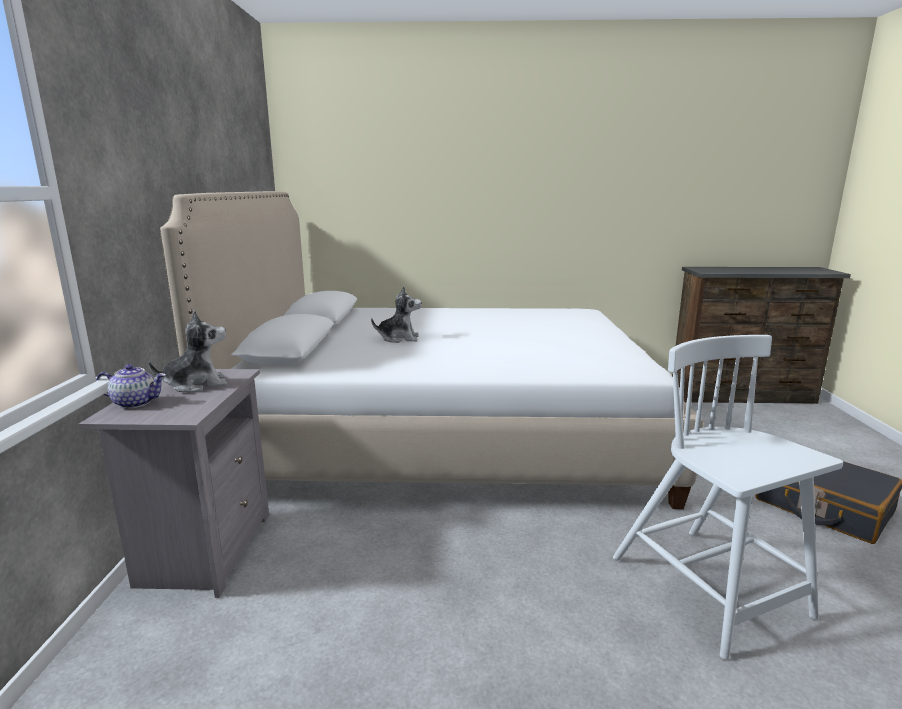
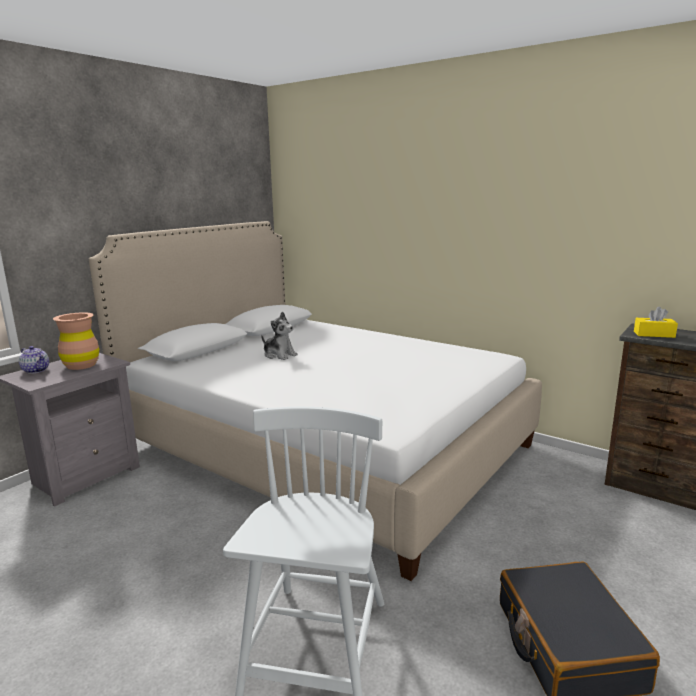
camera: 35 degrees right, 0 degrees up
plush toy [149,310,227,392] -> brown vase [53,312,99,370]
none -> yellow tissue box [634,307,678,338]

